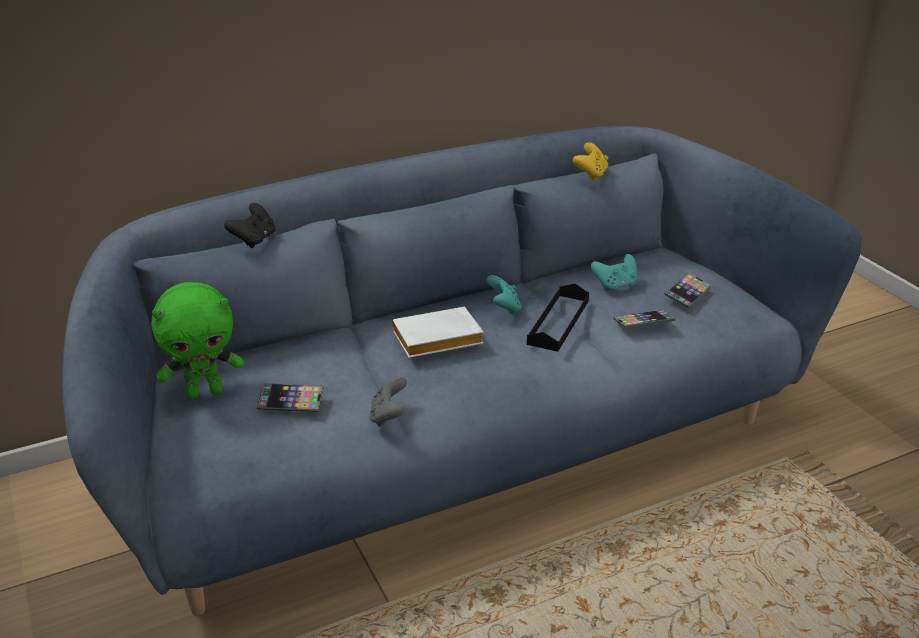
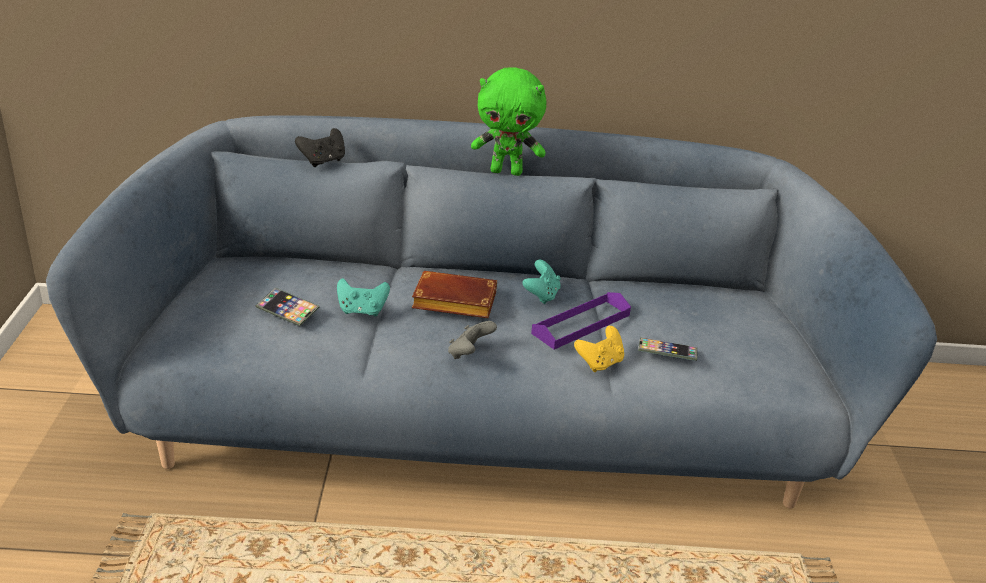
camera: 25 degrees right, 0 degrees up
green plush toy [151,282,244,399] -> green plush toy moved to [471,67,547,176]
grey game controller [369,377,407,427] -> grey game controller moved to [448,321,497,359]
white book [392,307,484,358] -> brown book [412,271,497,318]
black tray [527,283,589,352] -> purple tray [531,292,631,349]
yellow game controller [573,142,608,181] -> yellow game controller moved to [574,326,624,372]
turquoise game controller [591,254,637,291] -> turquoise game controller moved to [337,278,390,316]
phone [664,273,711,308] -> none

